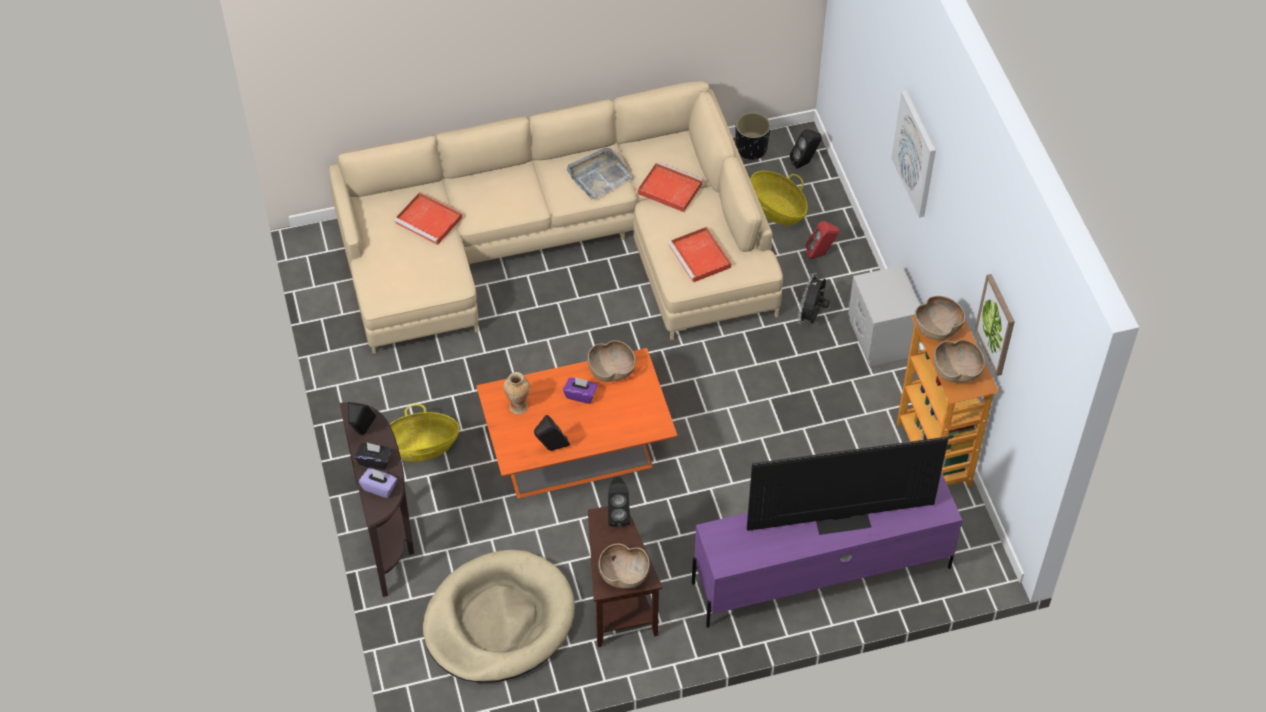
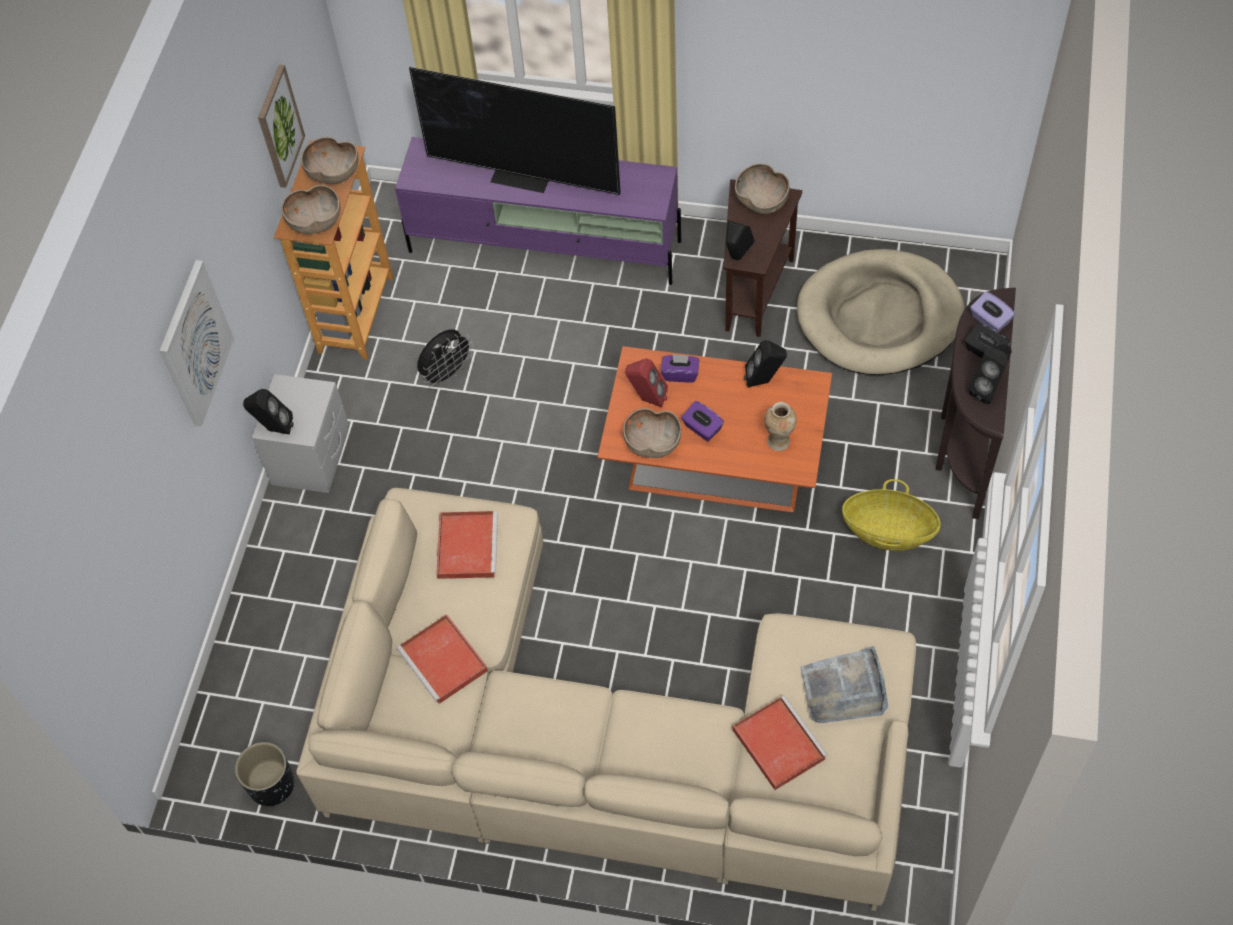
camera: 150 degrees left, 5 degrees up
grey tray [567,148,633,199] -> grey tray moved to [800,646,888,723]
basket [750,171,807,225] -> none
black speaker [790,129,822,169] -> black speaker moved to [243,389,294,435]
black fan [797,273,830,324] -> black fan moved to [417,329,474,387]
red speaker [806,221,839,259] -> red speaker moved to [625,359,668,407]
none -> purple tissue box [661,354,699,383]

